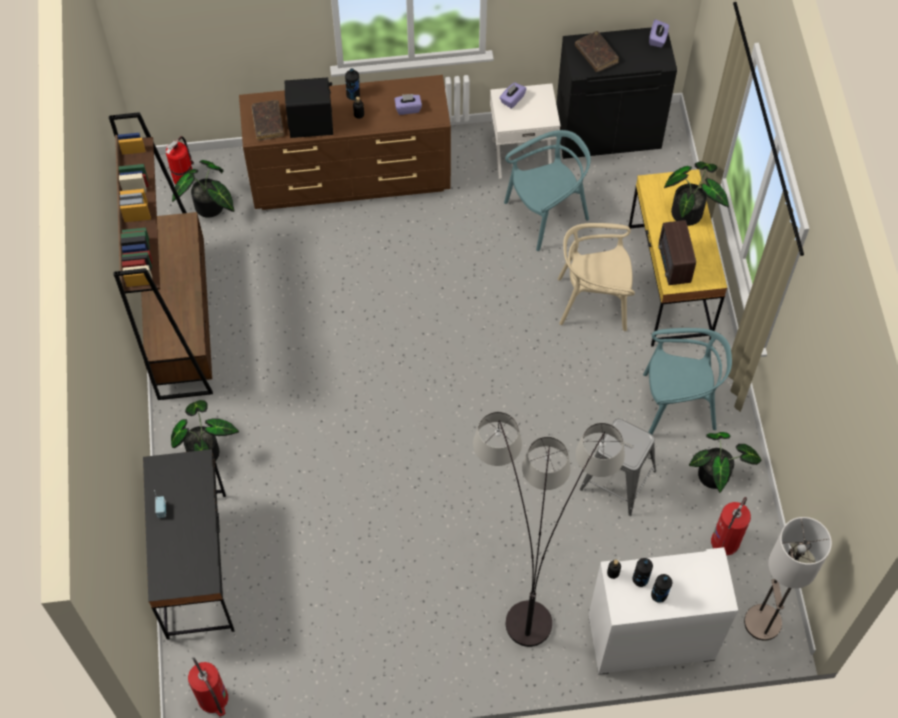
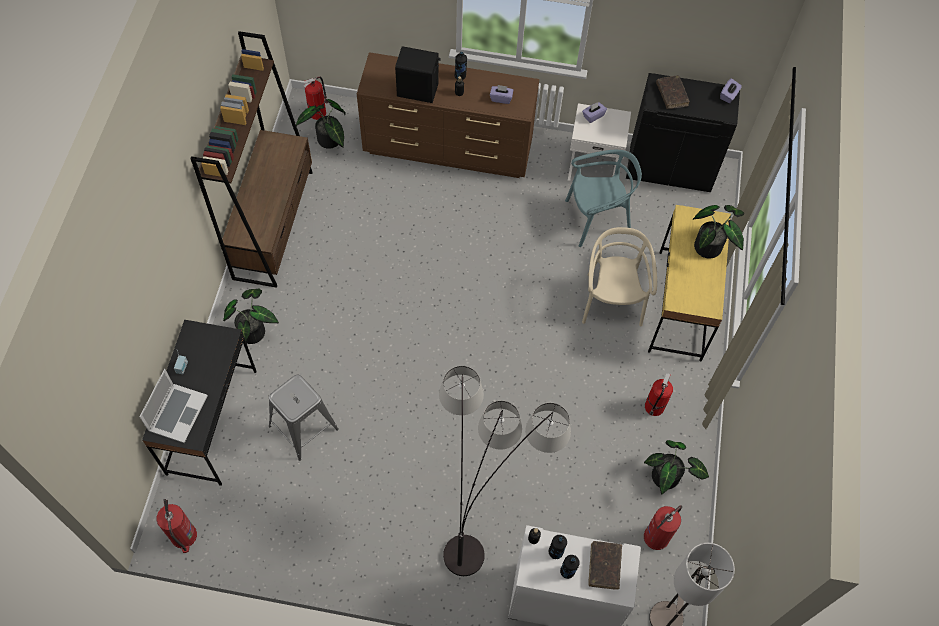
camera: 15 degrees right, 0 degrees up
brown book [252,100,284,141] -> brown book moved to [588,541,622,590]
beige chair [558,223,635,331] -> beige chair turned 75 degrees clockwise [582,227,657,326]
grey stool [580,419,656,516] -> grey stool moved to [269,374,339,461]
turquoise chair [643,328,732,434] -> fire extinguisher [645,373,673,416]
radio [658,220,696,285] -> none
none -> laptop [140,369,208,443]

